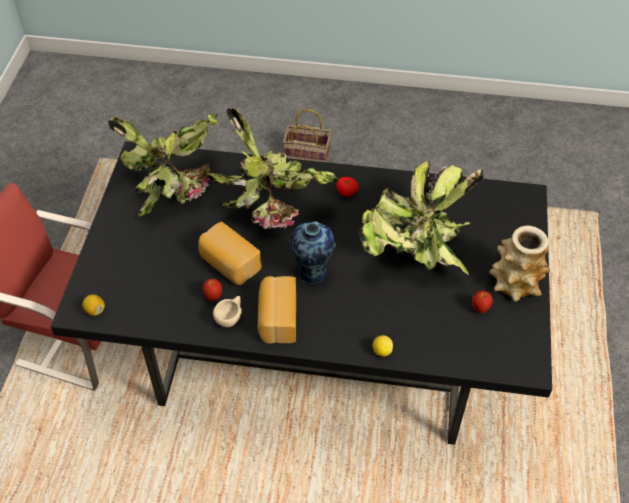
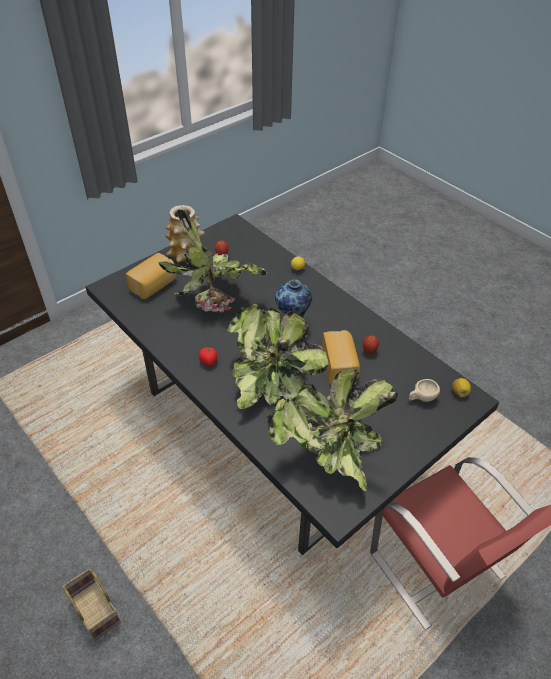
camera: 140 degrees left, 5 degrees down
beige cup [213,296,242,327] -> beige cup moved to [409,379,440,402]
bread [258,276,296,344] -> bread moved to [126,253,176,299]

